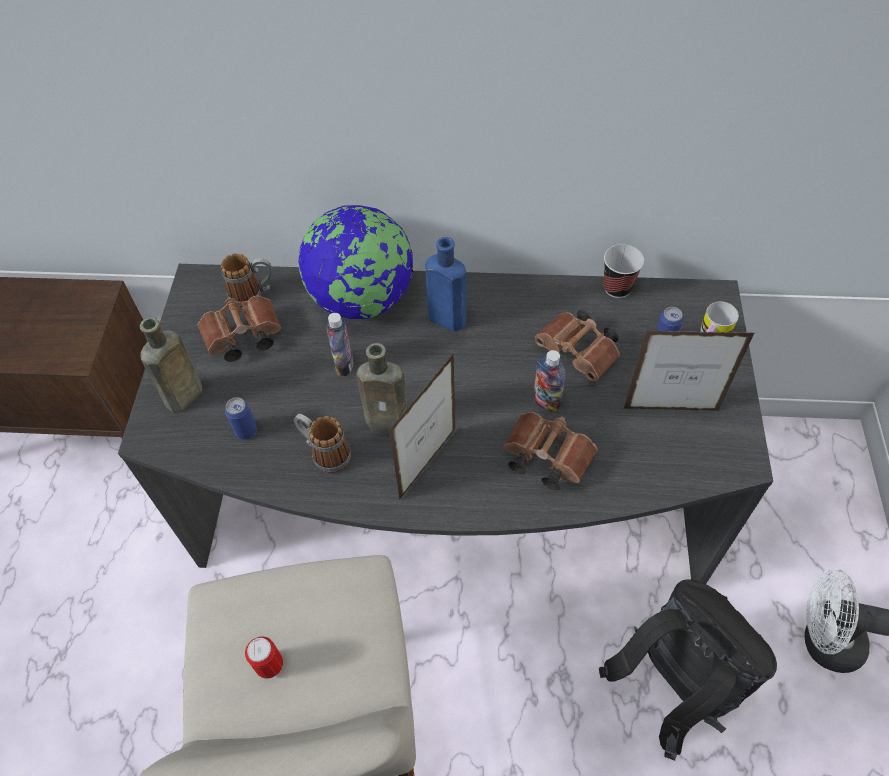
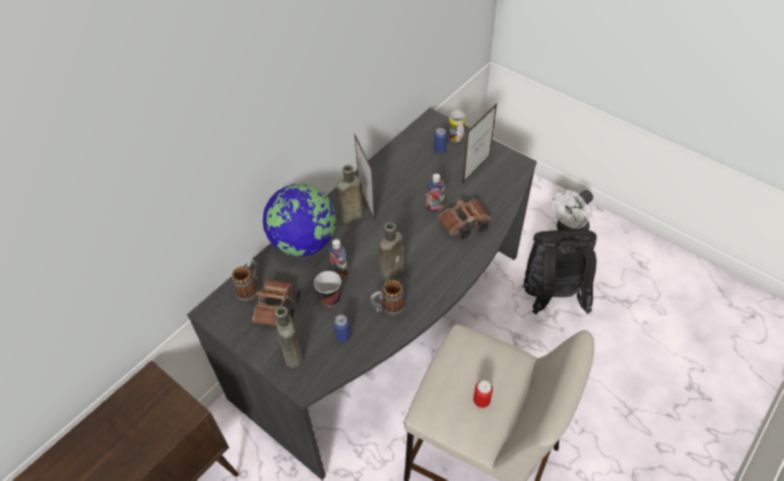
camera: 55 degrees left, 5 degrees down
picture frame [389,353,456,499] -> picture frame moved to [354,133,375,220]
blue bottle [425,237,466,331] -> brown bottle [337,165,364,224]
brown binoculars [535,310,620,381] -> none
cup [604,244,644,298] -> cup moved to [314,271,341,307]

